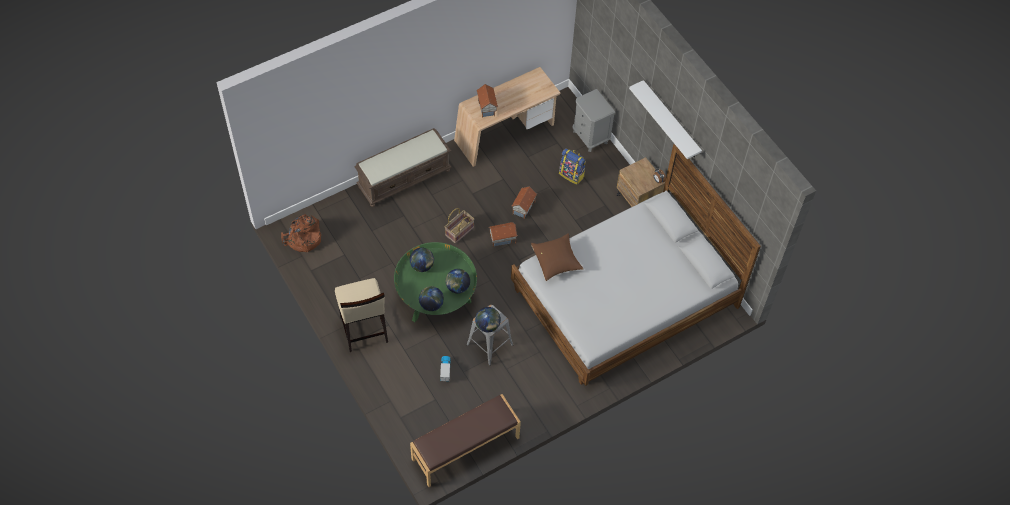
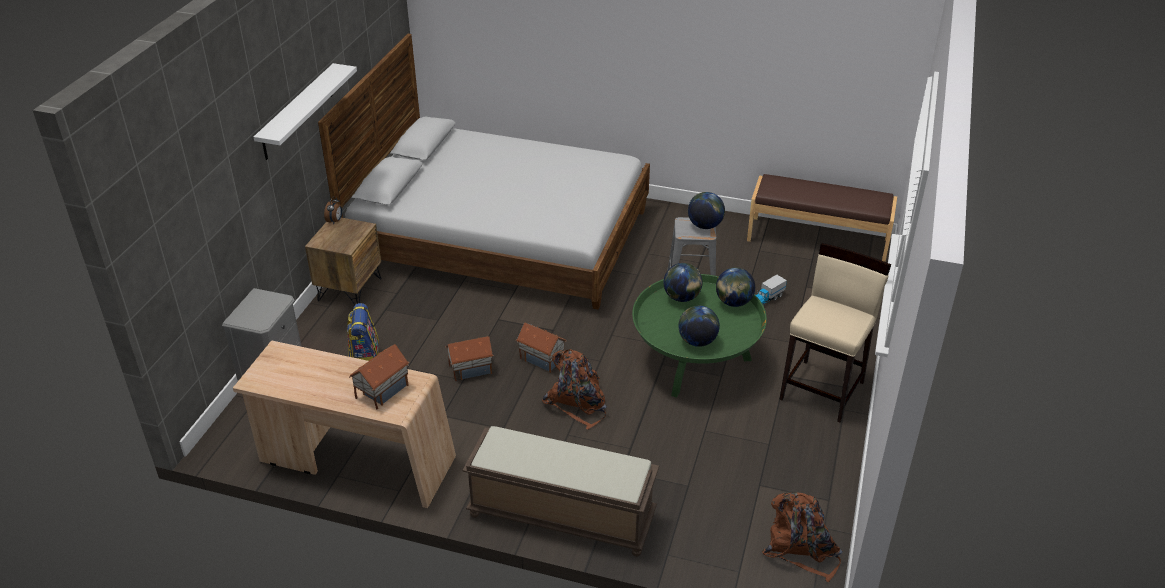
camera: 130 degrees left, 20 degrees down
basket [445,208,474,244] -> brown backpack [542,349,607,430]
brown pillow [531,233,583,281] -> none

